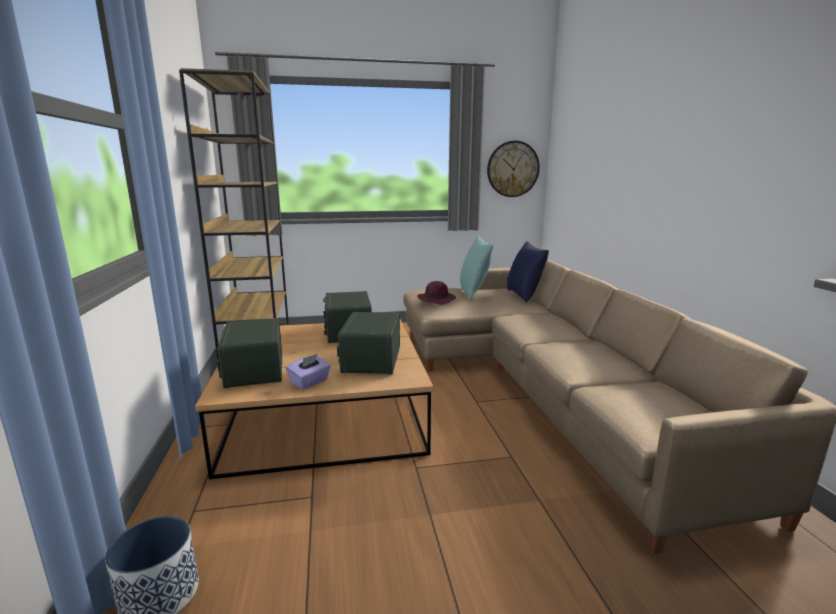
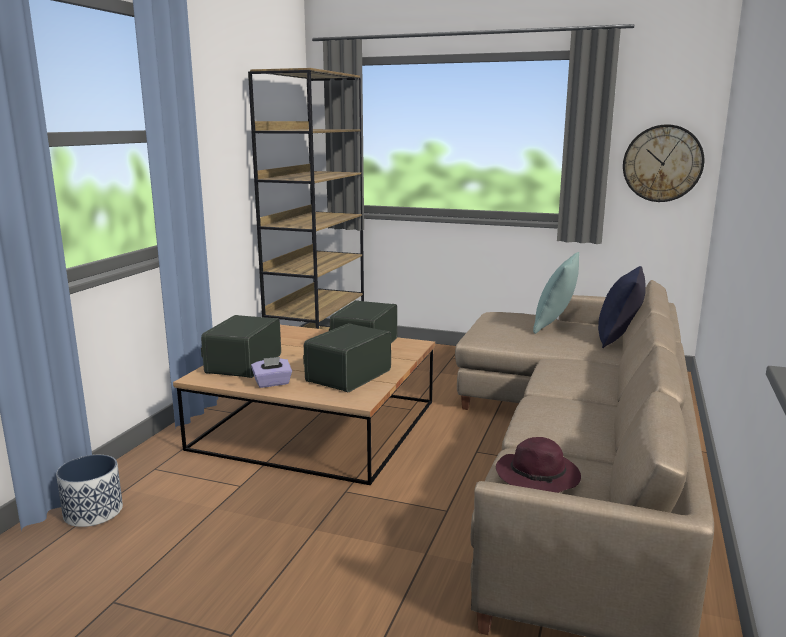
camera: 30 degrees right, 0 degrees up
purple hat [417,281,456,305] -> purple hat moved to [496,437,581,493]

